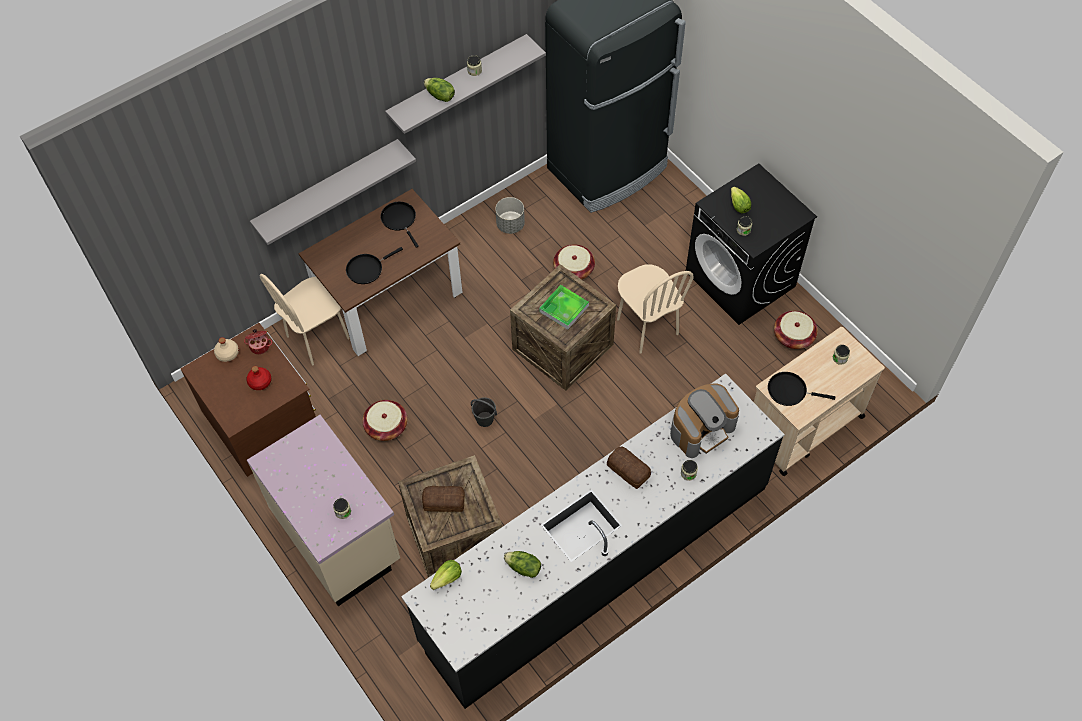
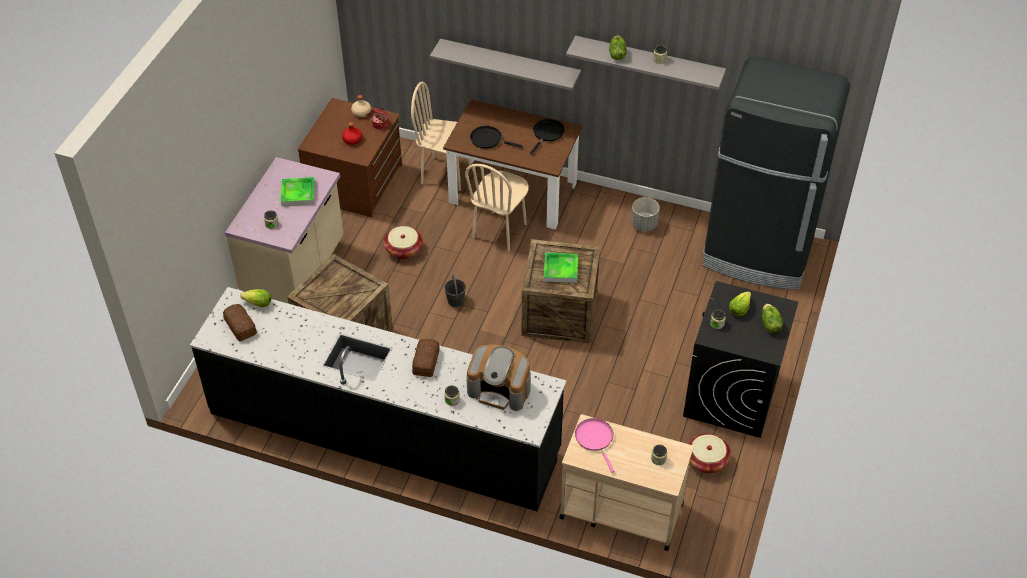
camera: 55 degrees right, 10 degrees down
bread [422,486,465,512] -> bread moved to [223,304,257,342]
lettuce [504,551,541,578] -> lettuce moved to [762,304,783,333]
basket [553,245,595,280] -> none
beige chair [617,264,694,354] -> beige chair moved to [465,164,529,252]
black frying pan [768,372,835,406] -> pink frying pan [575,418,615,473]
none -> tray [281,177,315,206]

